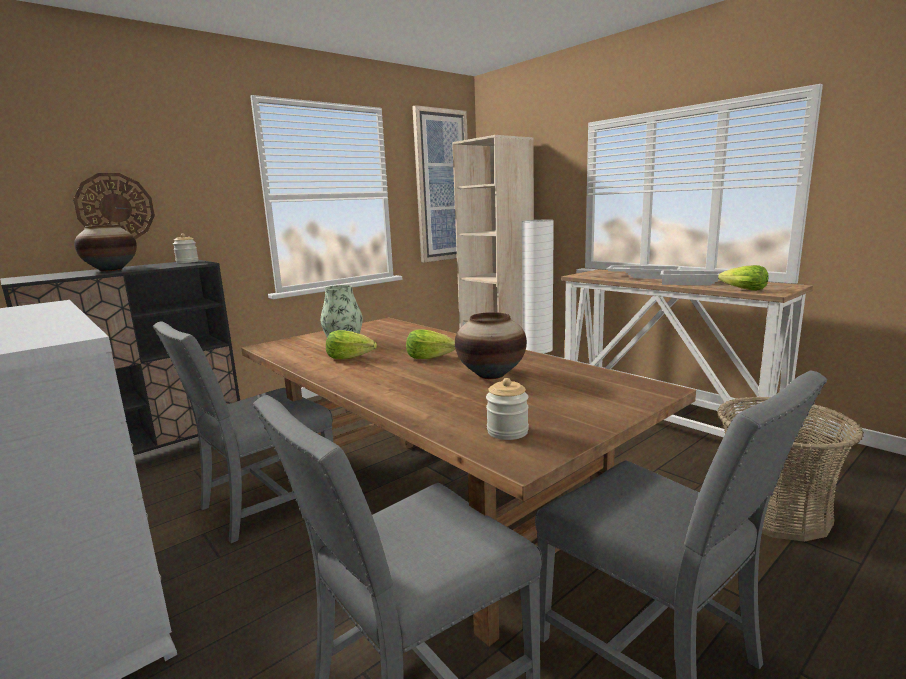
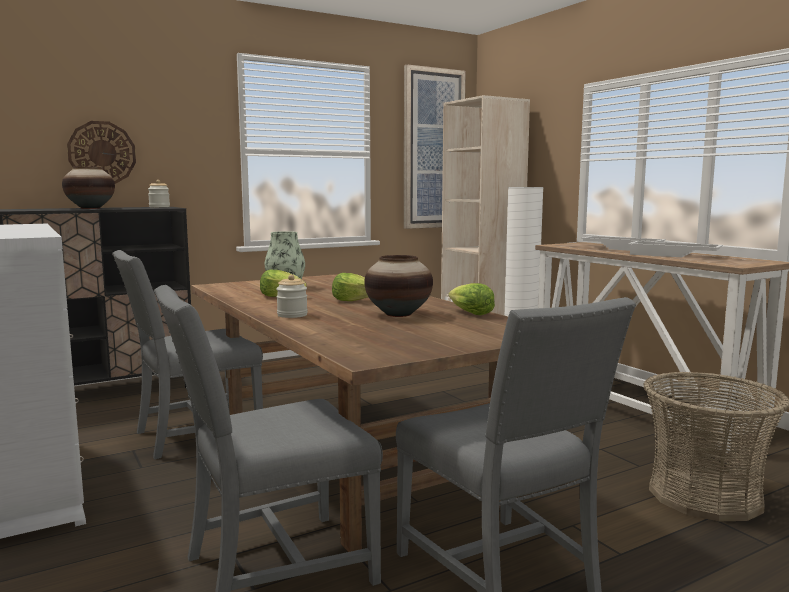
camera: 10 degrees right, 5 degrees down
jar [486,378,529,440] -> jar moved to [276,275,308,318]
lettuce [718,265,769,291] -> lettuce moved to [448,283,495,315]

